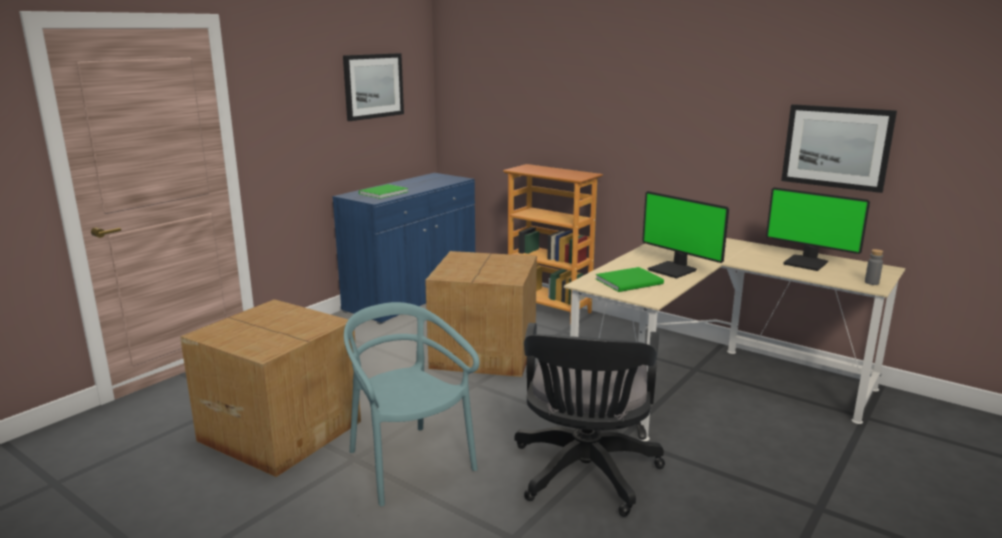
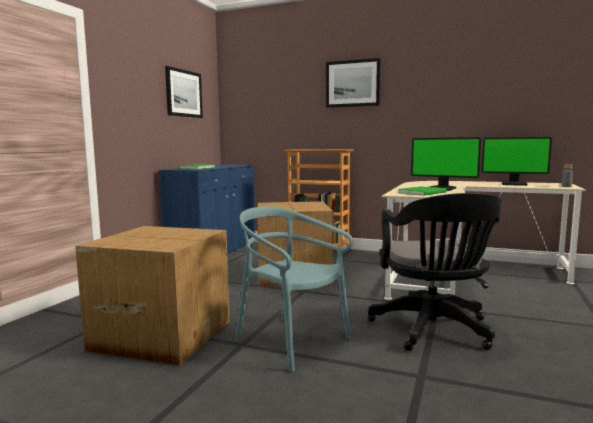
camera: 15 degrees left, 10 degrees down
picture [781,104,897,193] -> picture moved to [326,58,380,108]

